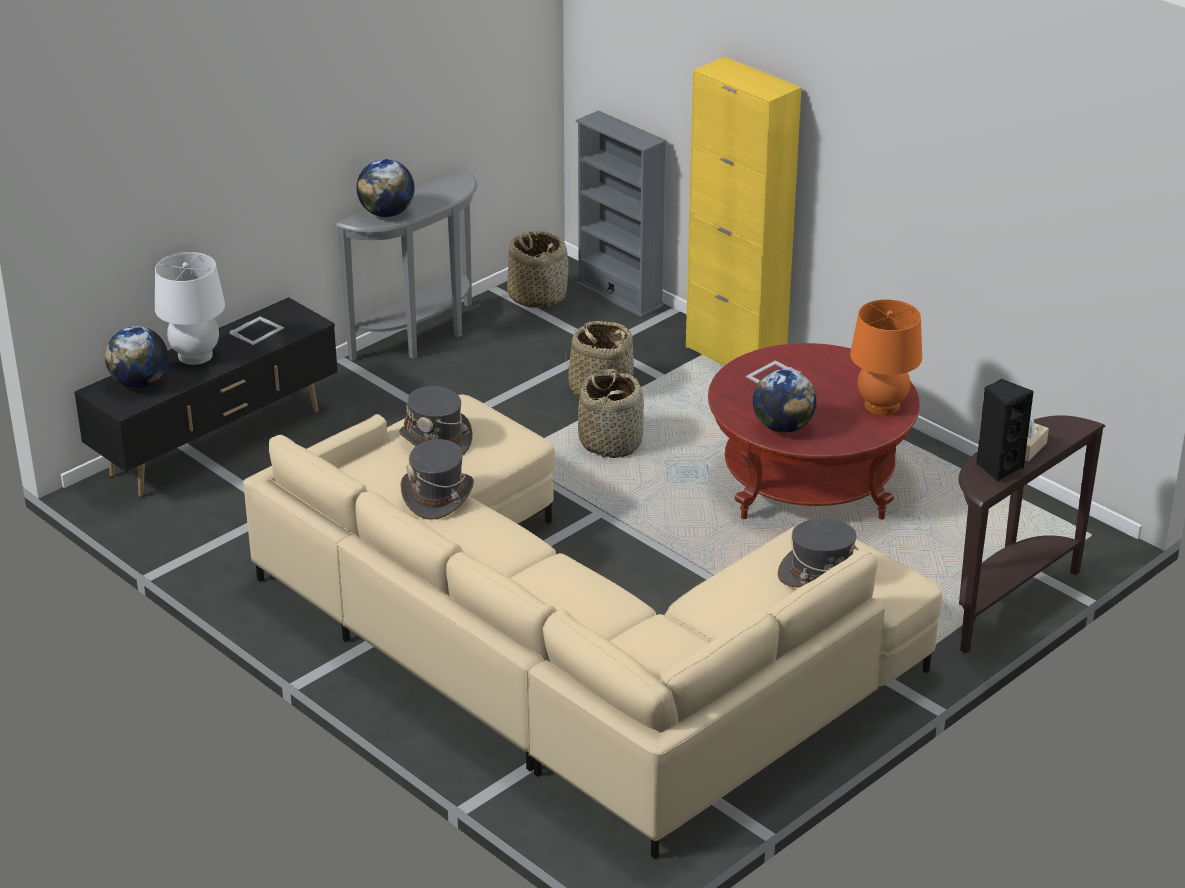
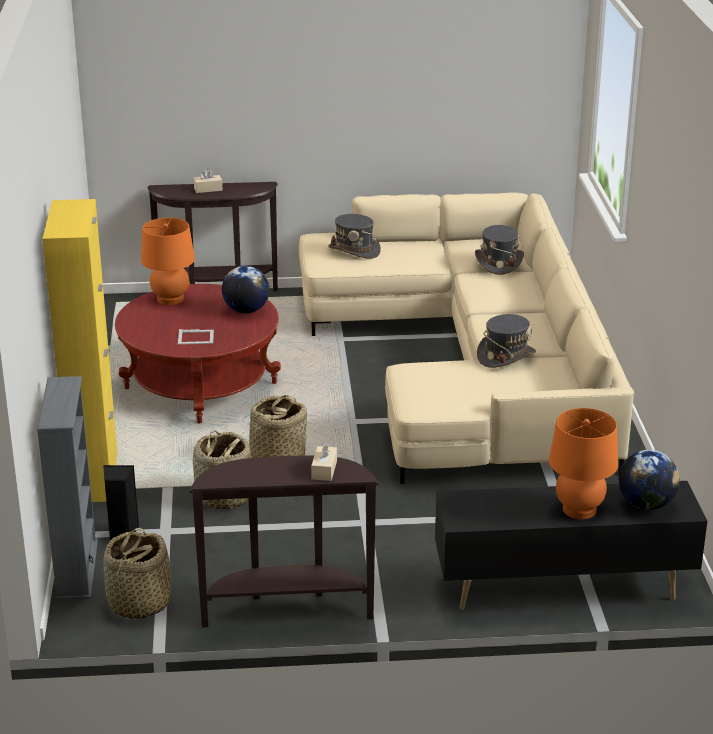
camera: 140 degrees left, 5 degrees down
white table lamp [155,252,225,365] -> orange table lamp [549,408,618,519]
picture frame [229,316,284,345] -> none
grey console table [335,169,477,361] -> brown console table [189,455,379,628]
globe [356,159,415,217] -> beige tissue box [311,442,337,481]
grey hat [399,386,472,455] -> grey hat moved to [475,225,524,275]
black speaker [976,379,1034,482] -> black speaker moved to [103,465,139,541]

